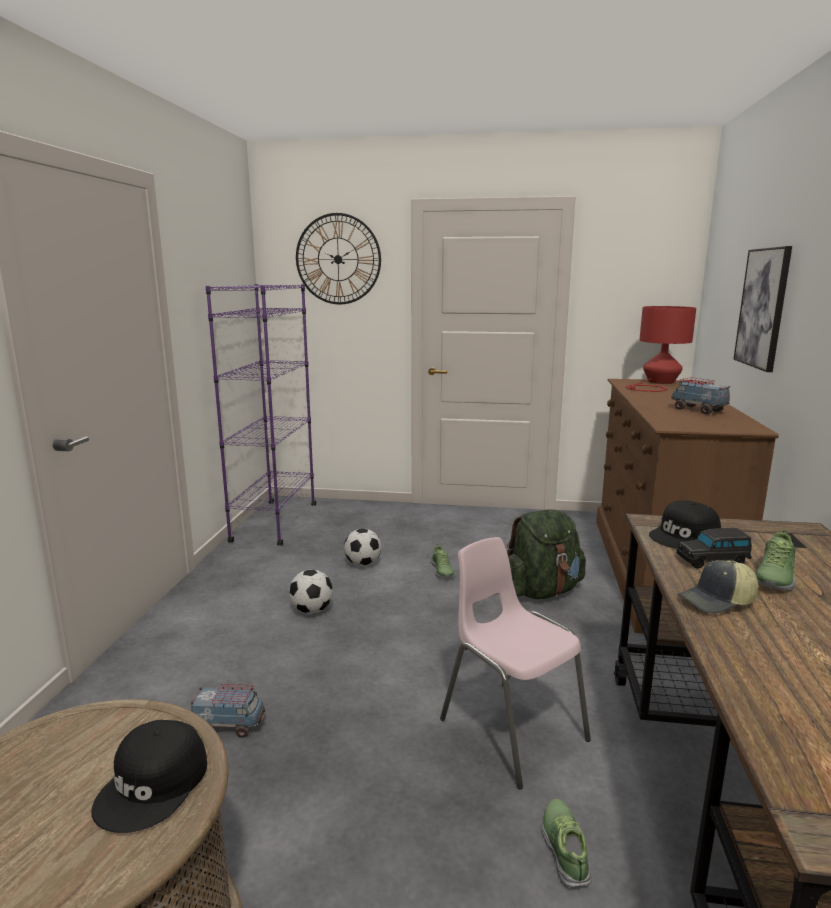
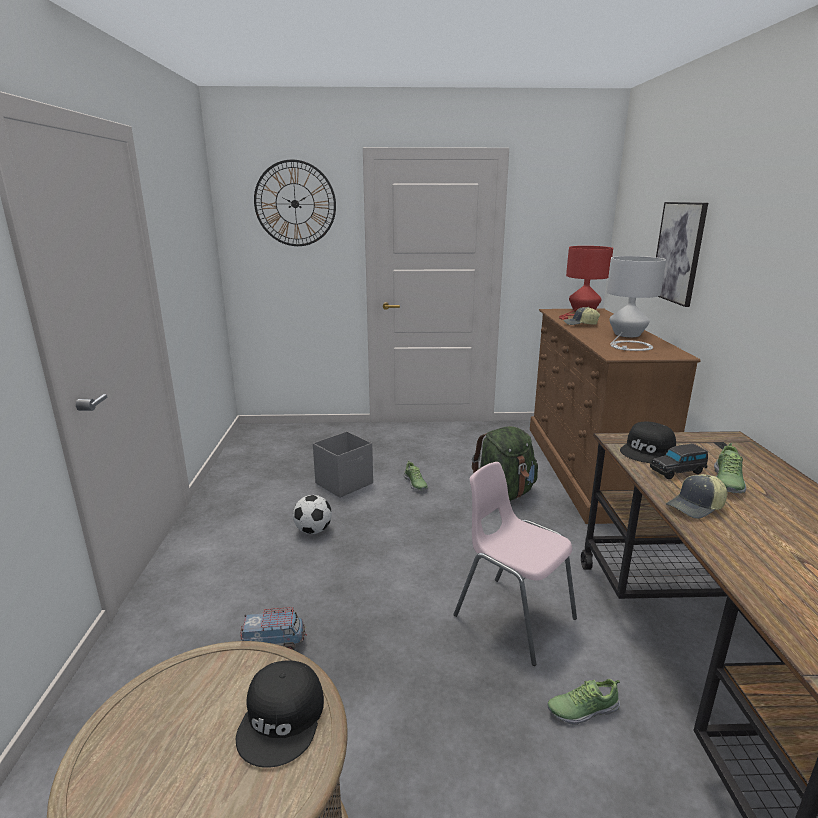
camera: 10 degrees left, 5 degrees up
purple bookcase [206,284,316,546] -> none
football [344,528,381,566] -> grey storage box [313,431,373,498]
shoe [542,799,592,888] -> shoe turned 90 degrees counterclockwise [547,679,620,725]
toy truck [671,377,730,414] -> grey table lamp [607,256,666,351]
none -> cap [564,307,600,325]

